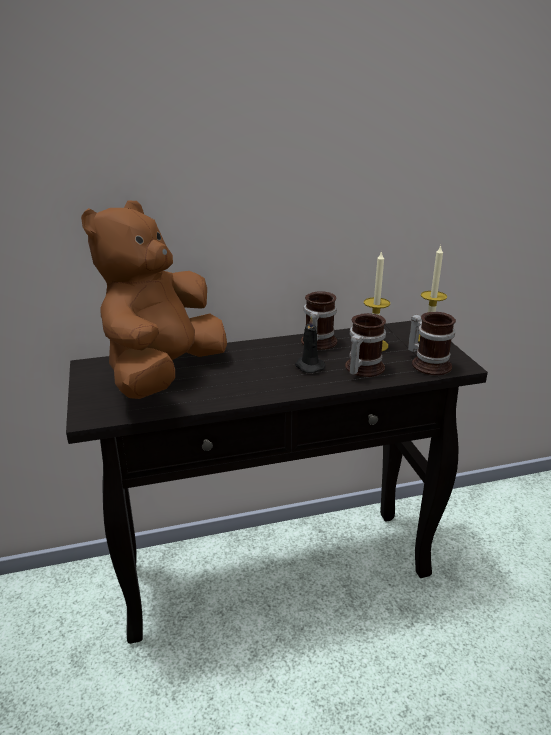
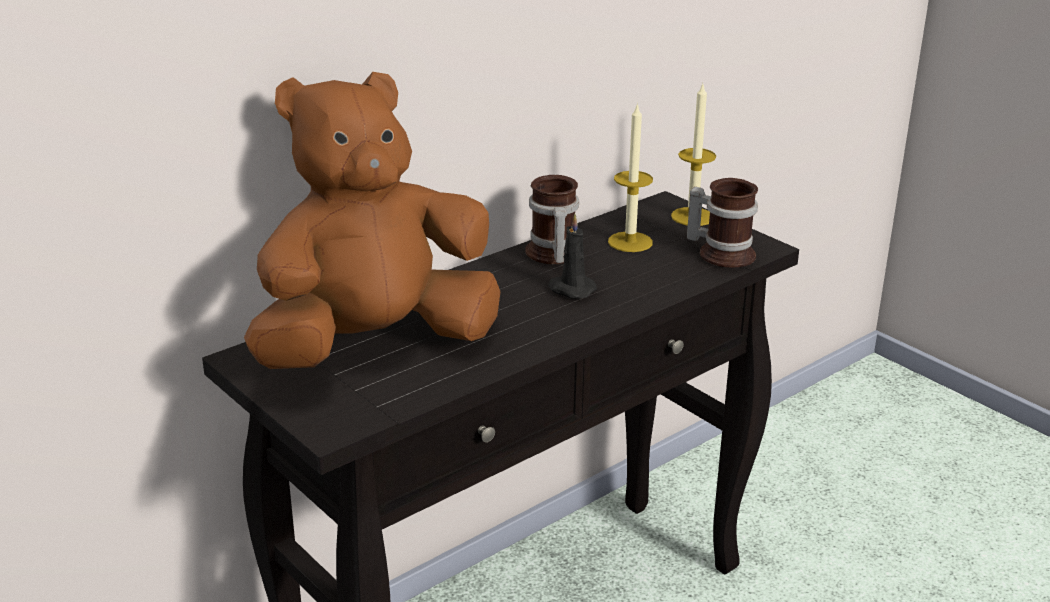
camera: 25 degrees left, 0 degrees up
brown plush toy [81,200,227,399] -> brown plush toy turned 60 degrees clockwise [244,72,500,369]
mug [345,313,386,377] -> none

